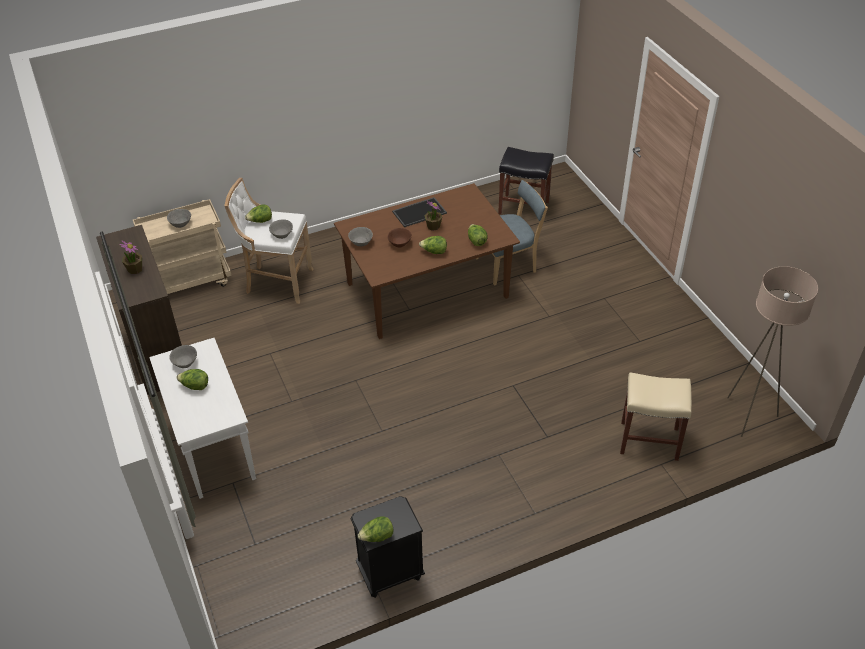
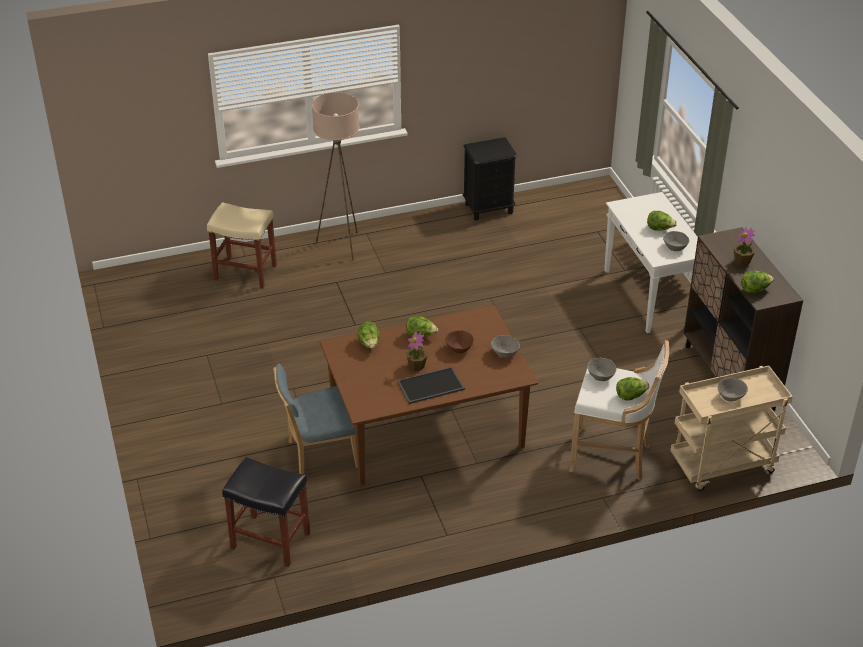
camera: 175 degrees left, 5 degrees down
lettuce [358,516,393,542] -> lettuce moved to [741,270,774,293]
beige floor lamp [727,266,818,437] -> beige floor lamp moved to [312,92,360,261]

